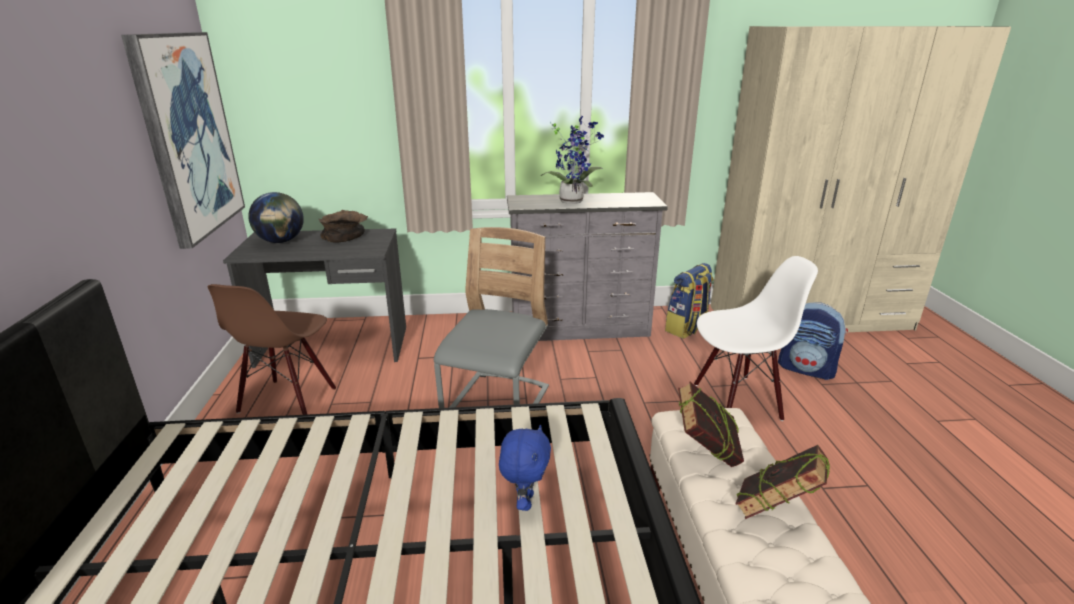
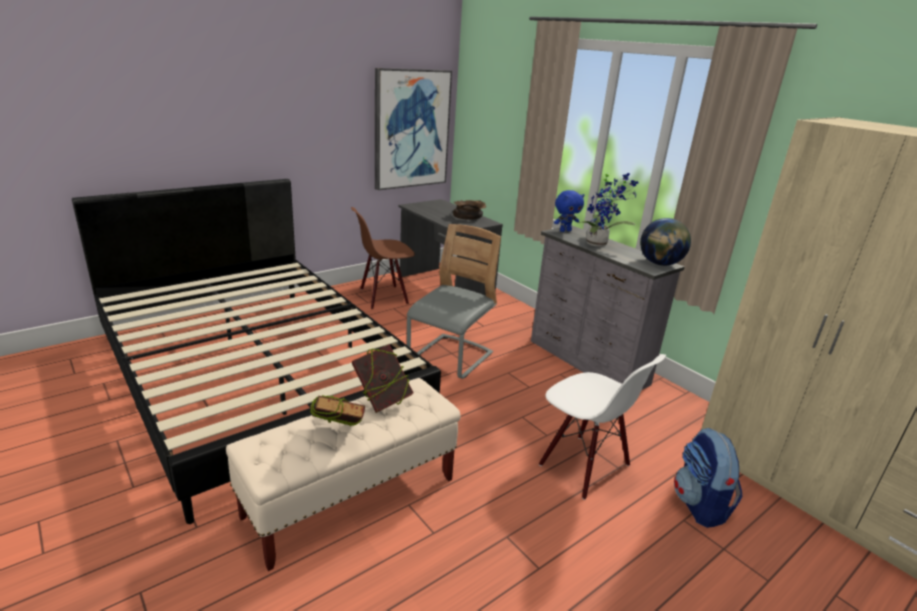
camera: 55 degrees right, 0 degrees up
globe [248,192,304,243] -> globe moved to [640,218,691,266]
grey chair [434,227,549,408] -> grey chair turned 45 degrees counterclockwise [407,224,501,379]
blue plush toy [499,425,551,511] -> blue plush toy moved to [554,190,584,232]
backpack [665,263,714,338] -> none

